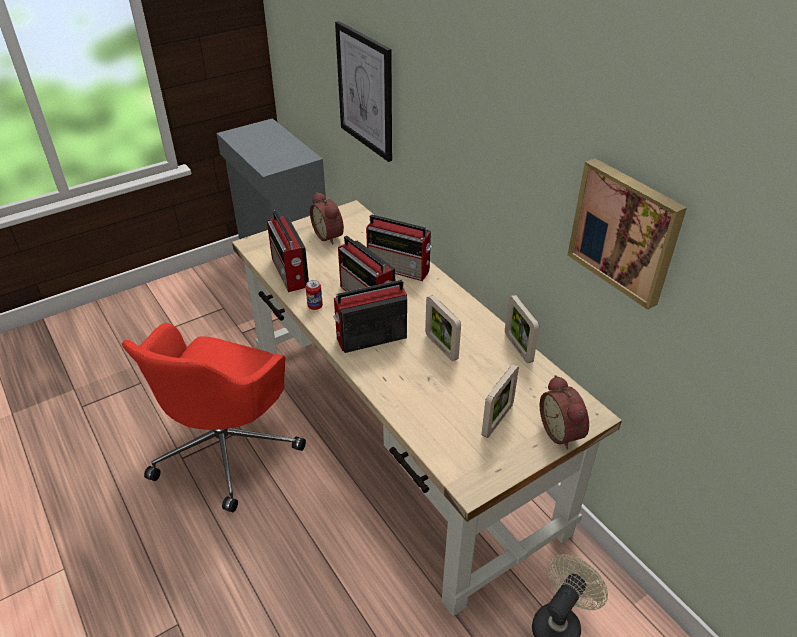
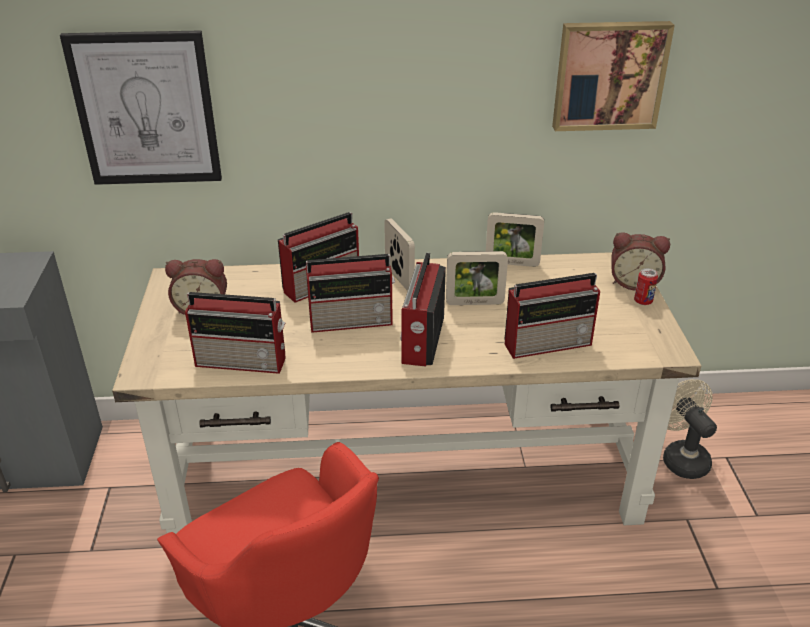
camera: 60 degrees left, 5 degrees down
can [306,280,323,310] -> can moved to [634,268,658,305]
picture frame [481,364,519,438] -> picture frame moved to [384,218,415,291]
none -> radio [504,273,600,359]

